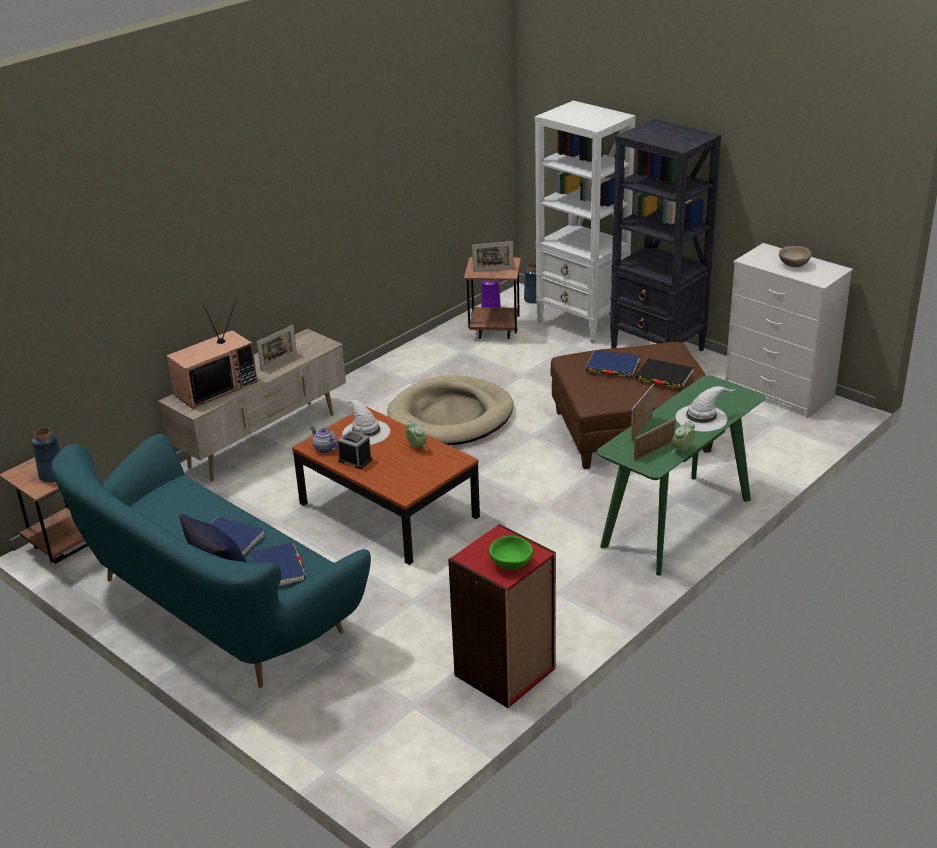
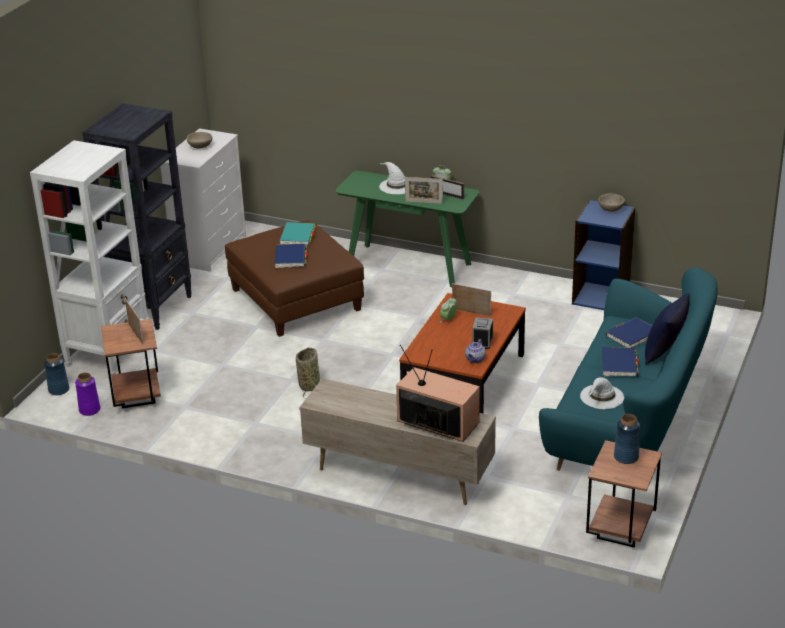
camera: 110 degrees left, 0 degrees up
picture frame [257,325,297,371] -> picture frame moved to [452,283,491,317]
white hat [342,399,390,445] -> white hat moved to [580,377,624,409]
beige dog bed [387,375,514,445] -> basket [296,347,320,398]
red bookcase [448,524,556,708] -> blue bookcase [572,200,635,310]
green bowl [489,536,533,569] -> beige bowl [598,193,625,212]
black book [636,358,693,389] -> turquoise book [280,222,315,245]

